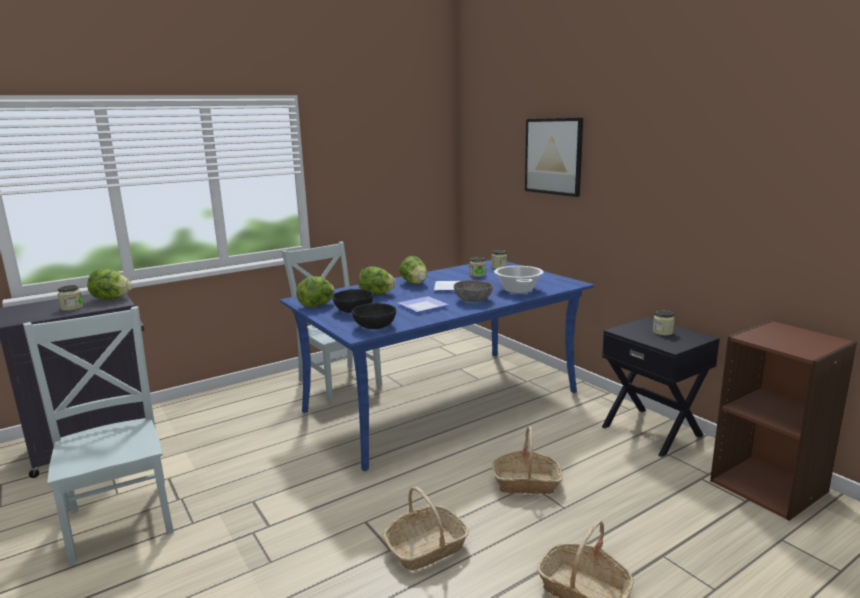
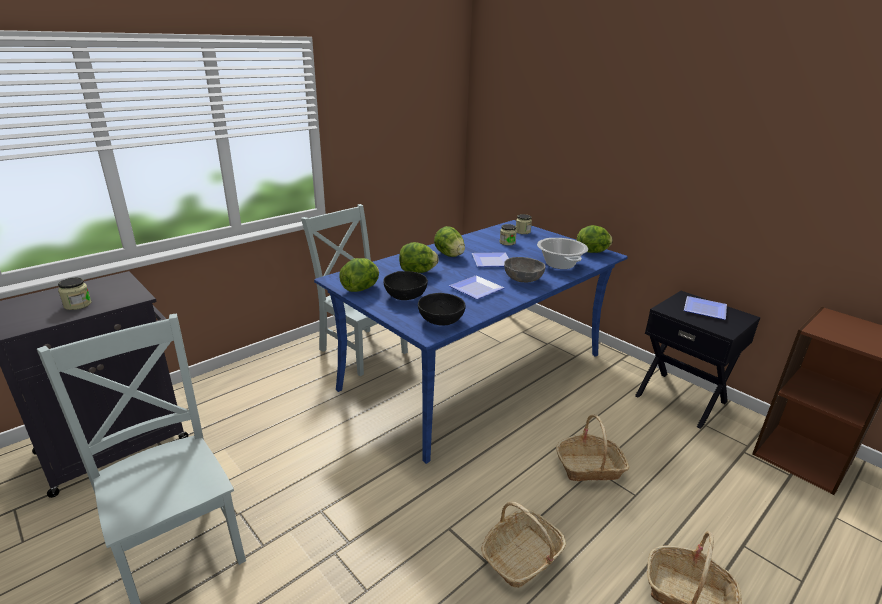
camera: 10 degrees left, 10 degrees up
lettuce [87,268,132,299] -> lettuce moved to [577,225,613,253]
picture [525,118,583,197] -> none
jar [653,310,675,335] -> plate [684,296,727,320]

